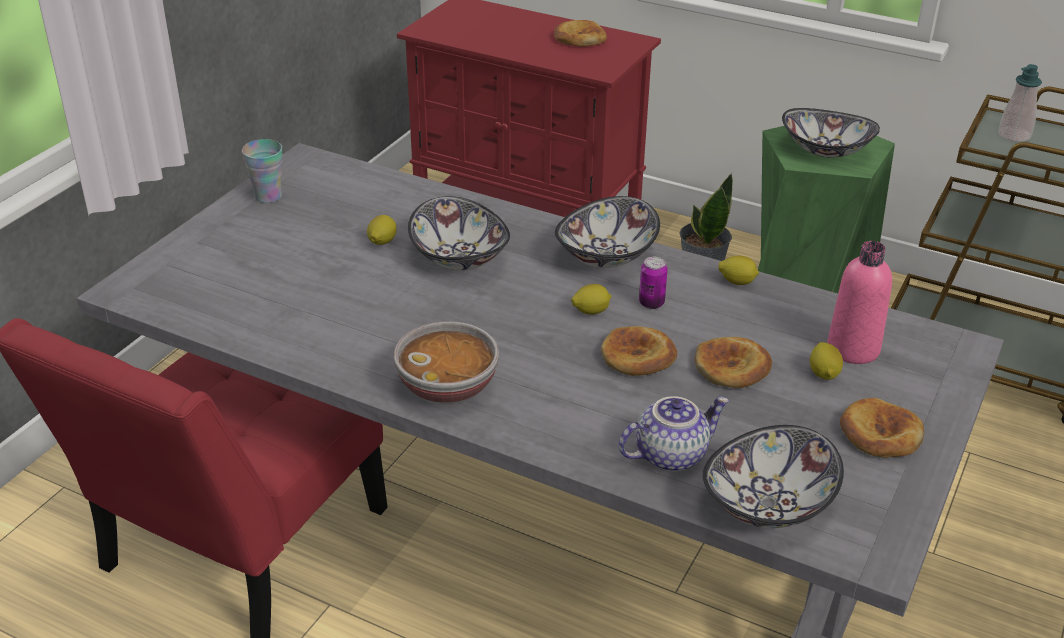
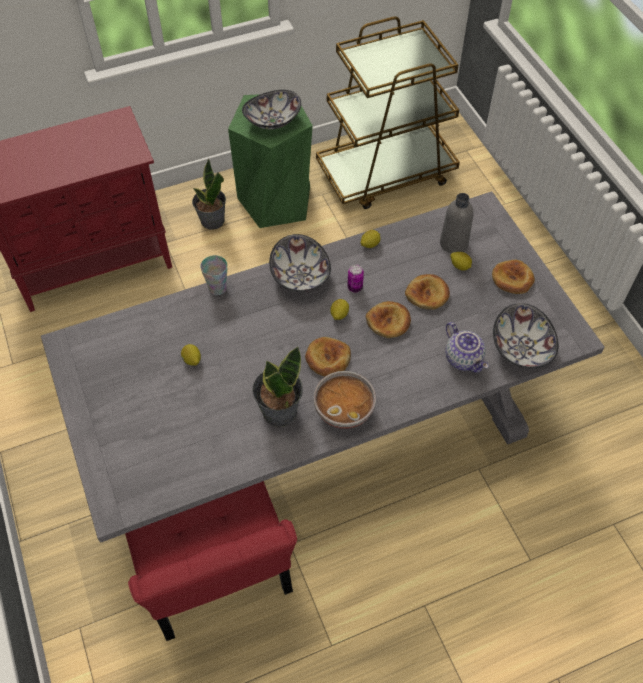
camera: 50 degrees left, 20 degrees up
cup [242,139,282,203] -> cup moved to [200,255,227,295]
bowl [408,196,510,270] -> none
bread [554,20,607,47] -> bread moved to [305,337,351,376]
teapot [618,396,729,472] -> teapot turned 135 degrees clockwise [446,322,489,373]
pink bottle [827,241,892,364] -> grey bottle [440,193,474,253]
soap dispenser [998,64,1042,142] -> none
none -> potted plant [252,347,303,427]

